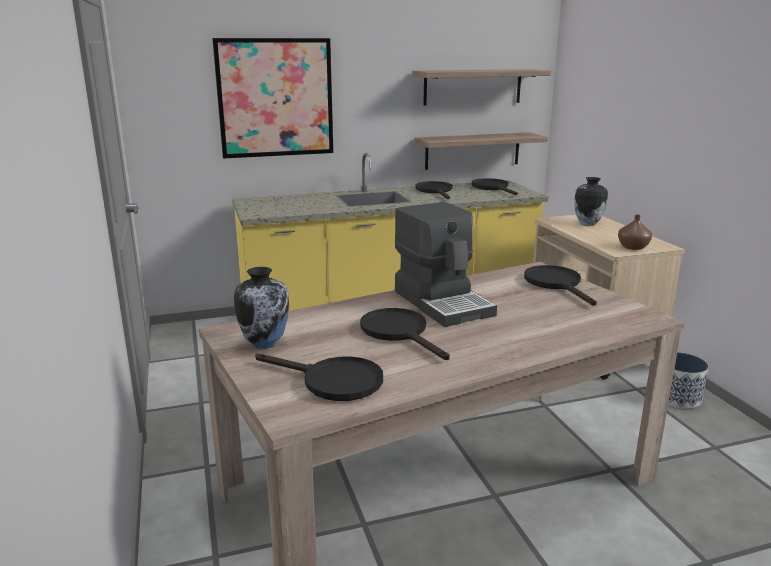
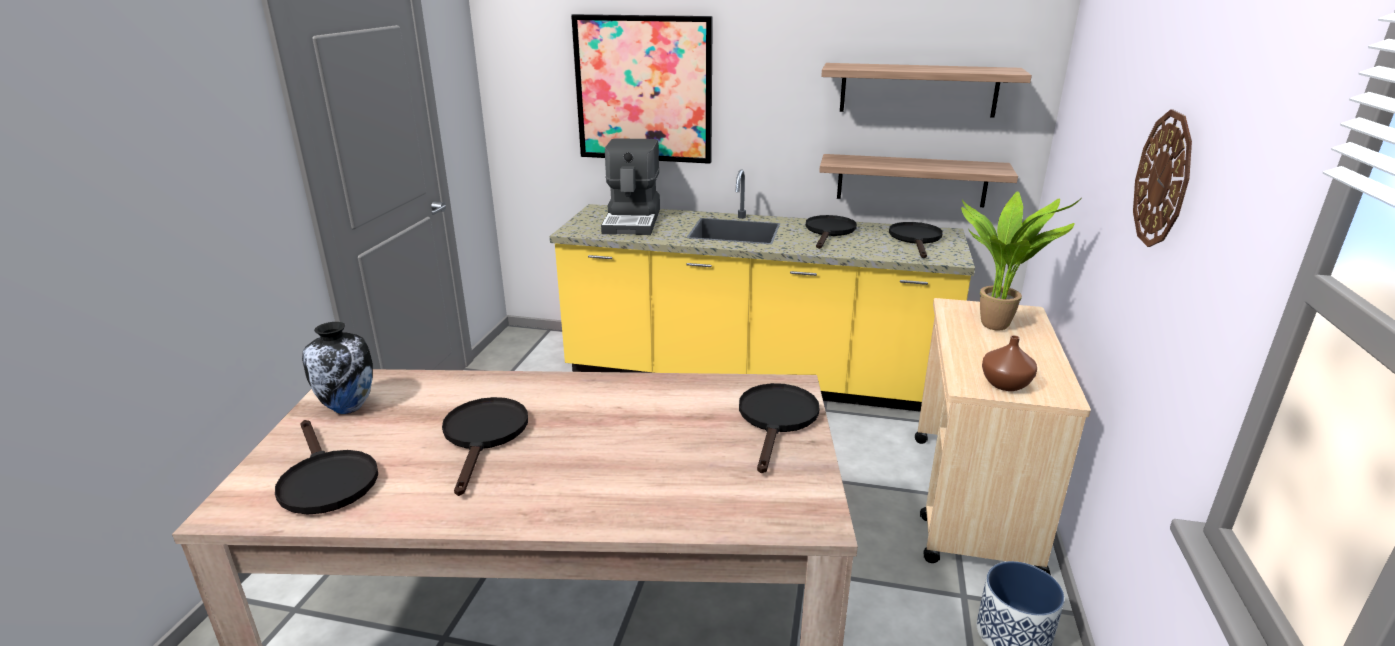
camera: 30 degrees right, 5 degrees up
coffee machine [395,202,497,327] -> coffee machine moved to [601,138,660,235]
vase [574,177,608,226] -> potted plant [961,191,1082,331]
none -> wall clock [1133,109,1192,247]

